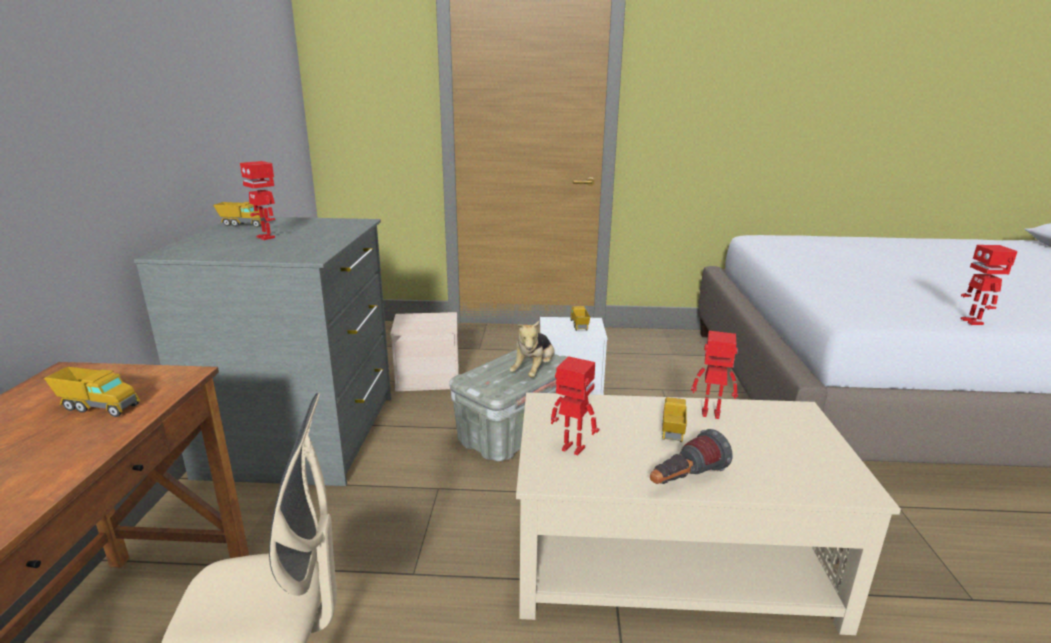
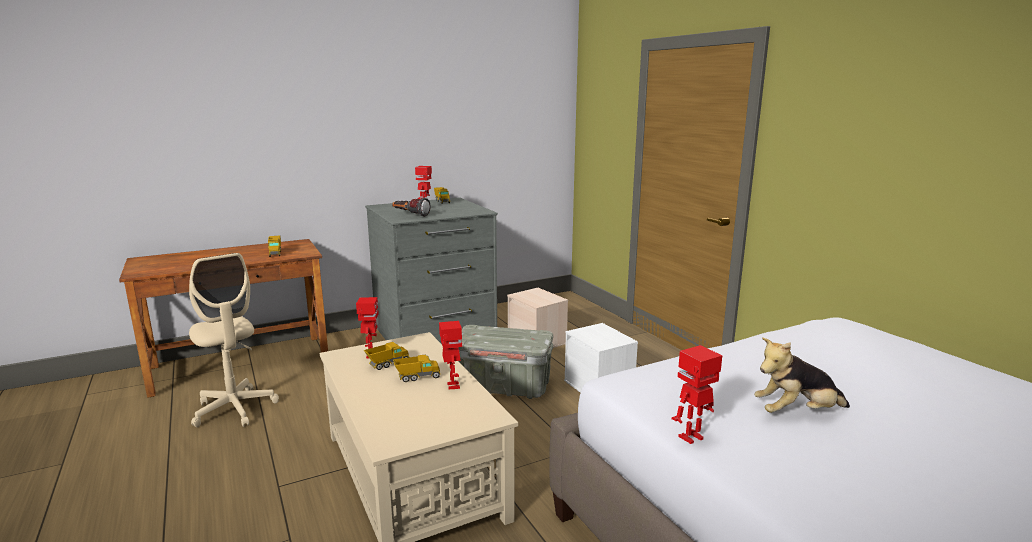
camera: 60 degrees right, 5 degrees down
plush toy [509,321,555,378] -> plush toy moved to [754,337,850,413]
toy truck [570,306,590,331] -> toy truck moved to [364,342,409,370]
flashlight [650,429,732,484] -> flashlight moved to [392,198,431,217]

